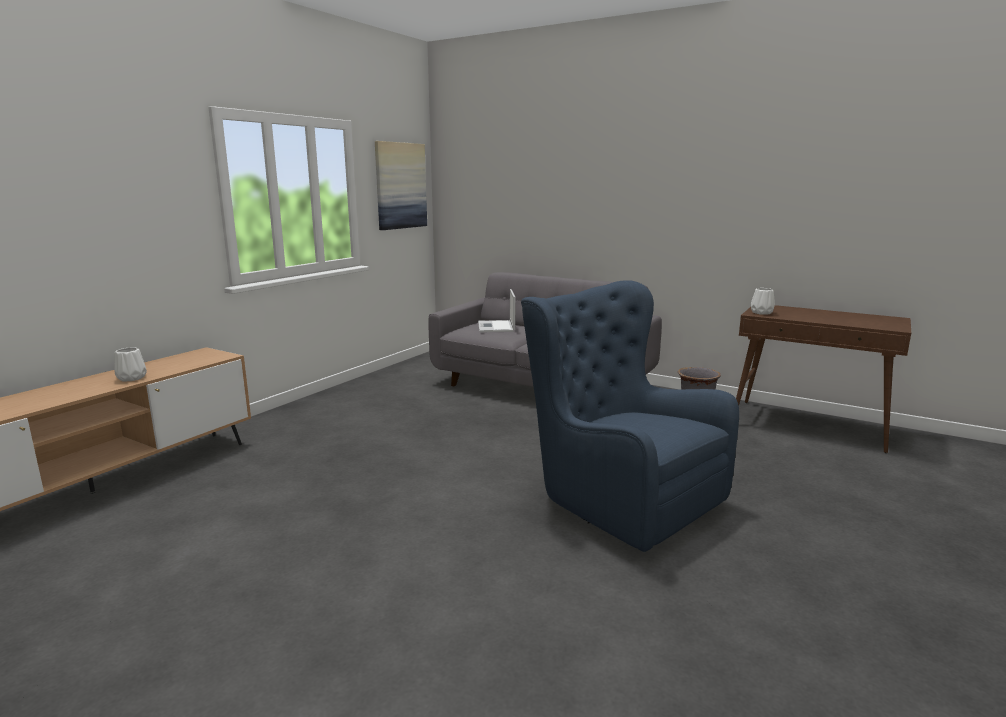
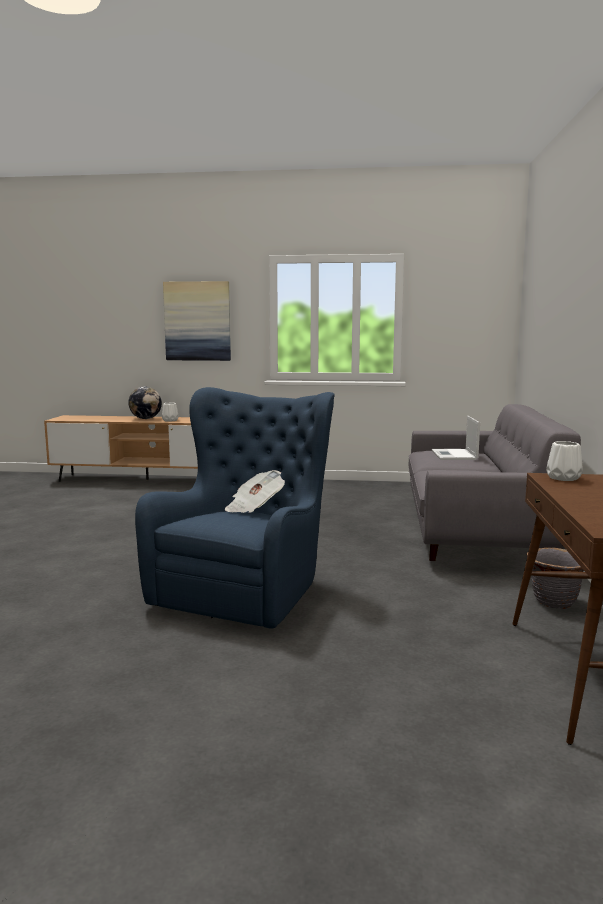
camera: 65 degrees right, 5 degrees down
picture [375,141,427,230] -> picture moved to [163,281,231,361]
laptop [478,289,515,332] -> laptop turned 60 degrees counterclockwise [432,416,480,460]
none -> globe [128,386,162,419]
none -> newspaper [225,470,285,513]

